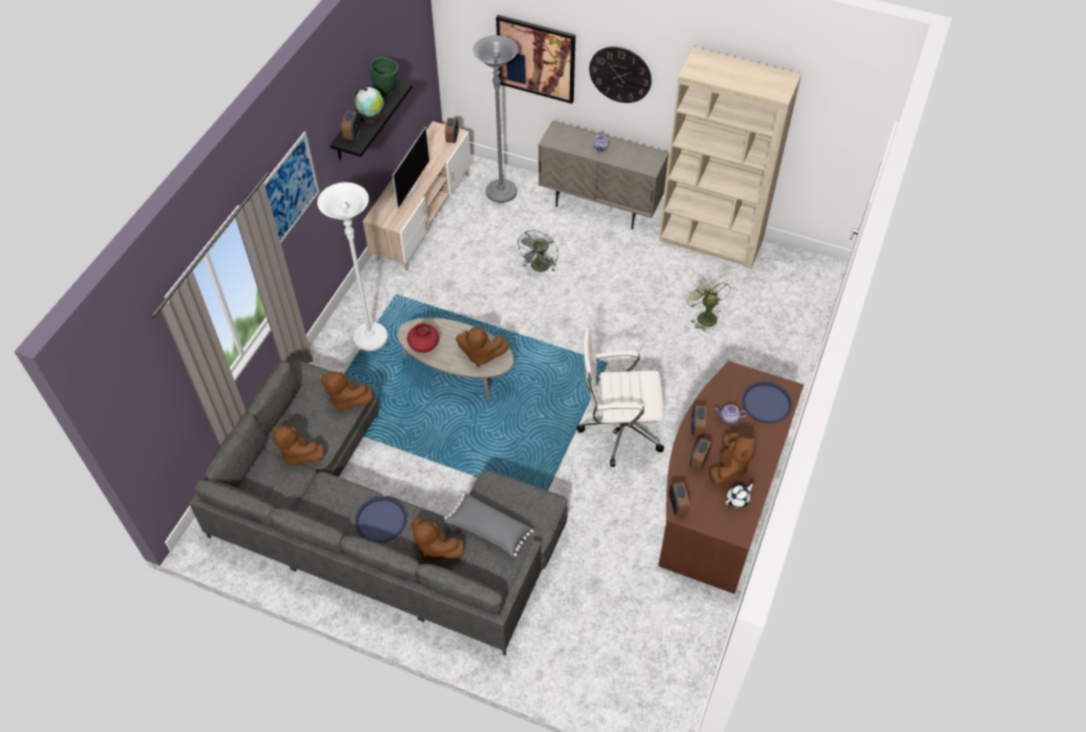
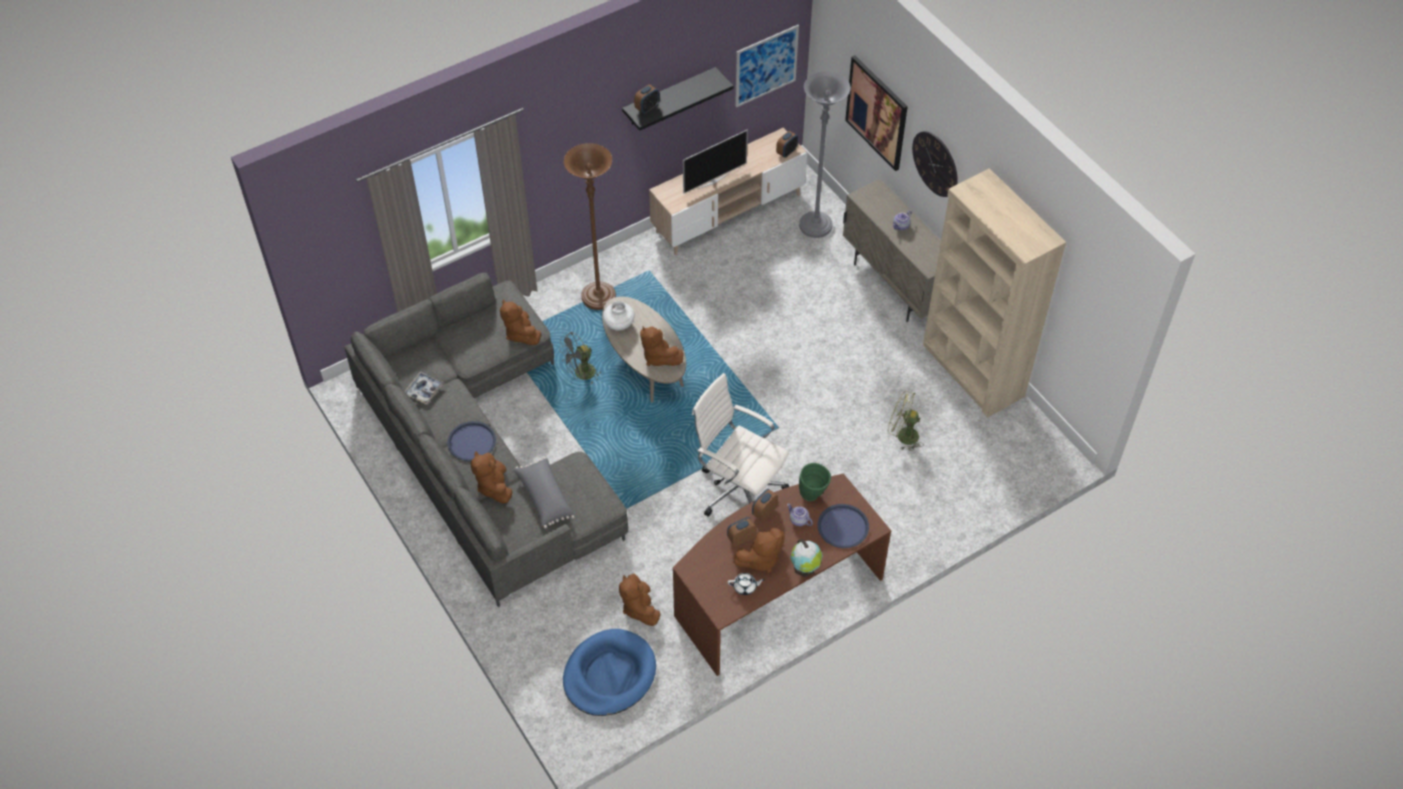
camera: 35 degrees right, 0 degrees up
picture [264,132,319,243] -> picture moved to [735,25,799,107]
brown plush toy [272,425,324,466] -> brown plush toy moved to [619,574,660,626]
white floor lamp [317,182,388,351] -> brown floor lamp [564,143,616,310]
globe [355,87,384,124] -> globe moved to [790,539,823,577]
green vase [370,58,398,97] -> green vase moved to [799,463,831,501]
red vase [407,323,439,353] -> white vase [603,301,635,330]
grey fan [516,230,558,272] -> grey fan moved to [559,332,601,384]
alarm clock [669,482,689,515] -> none
green fan [685,276,731,333] -> green fan turned 90 degrees counterclockwise [888,391,924,451]
none -> tray [405,372,444,404]
none -> blue dog bed [563,629,656,716]

